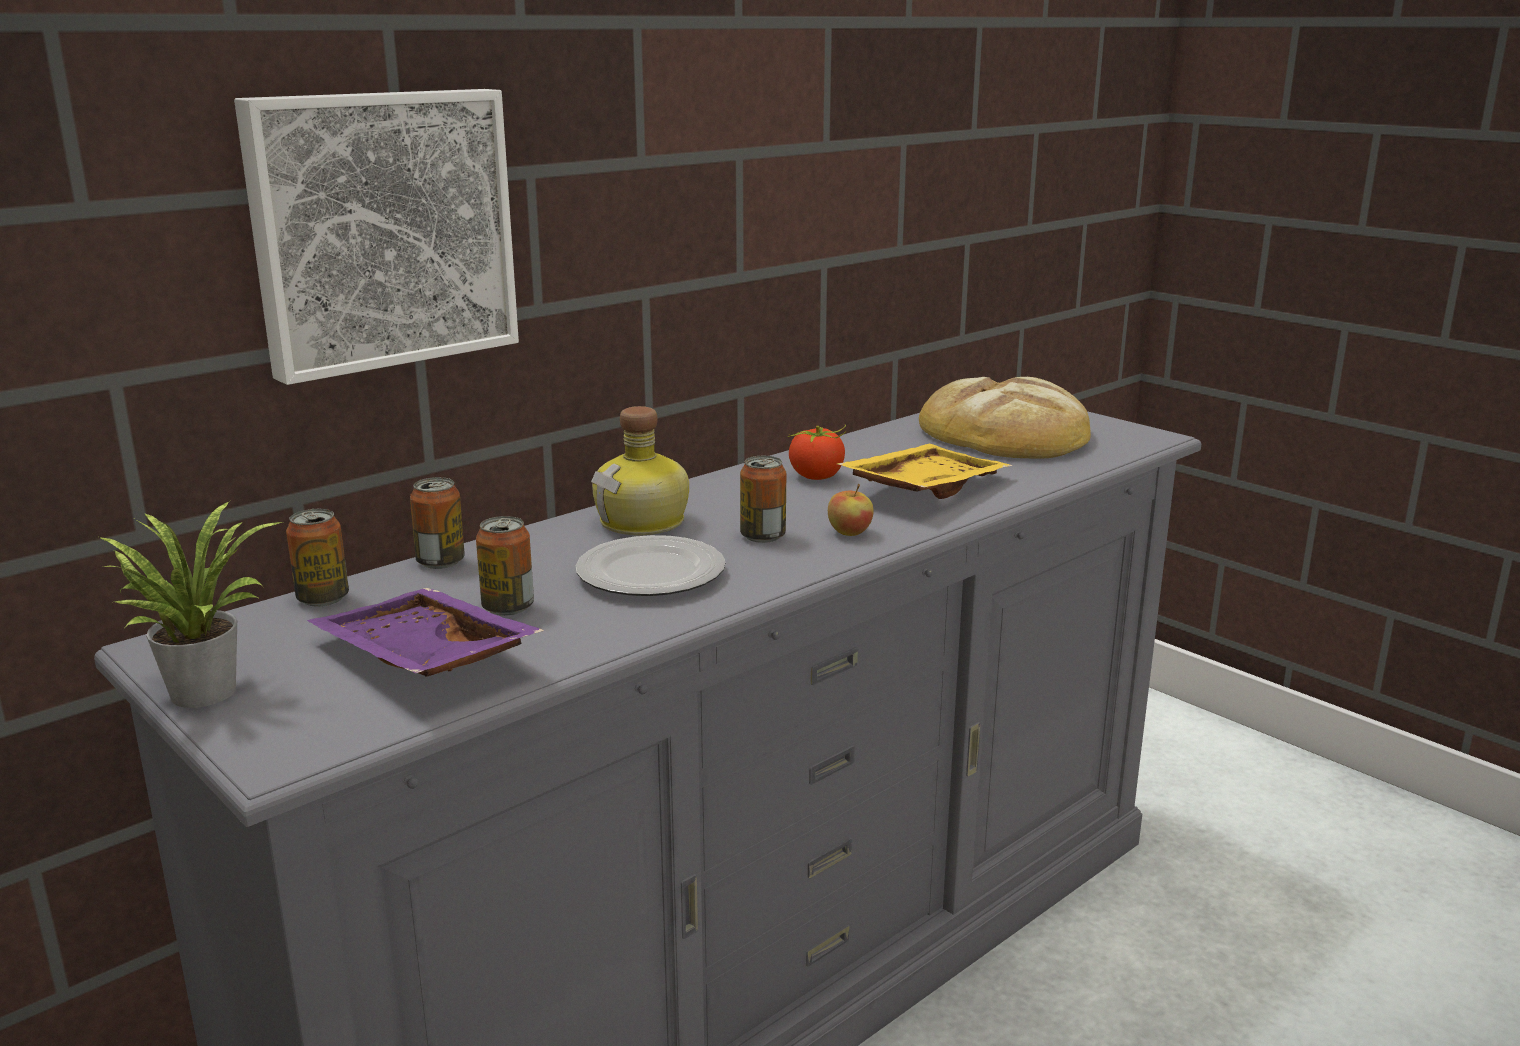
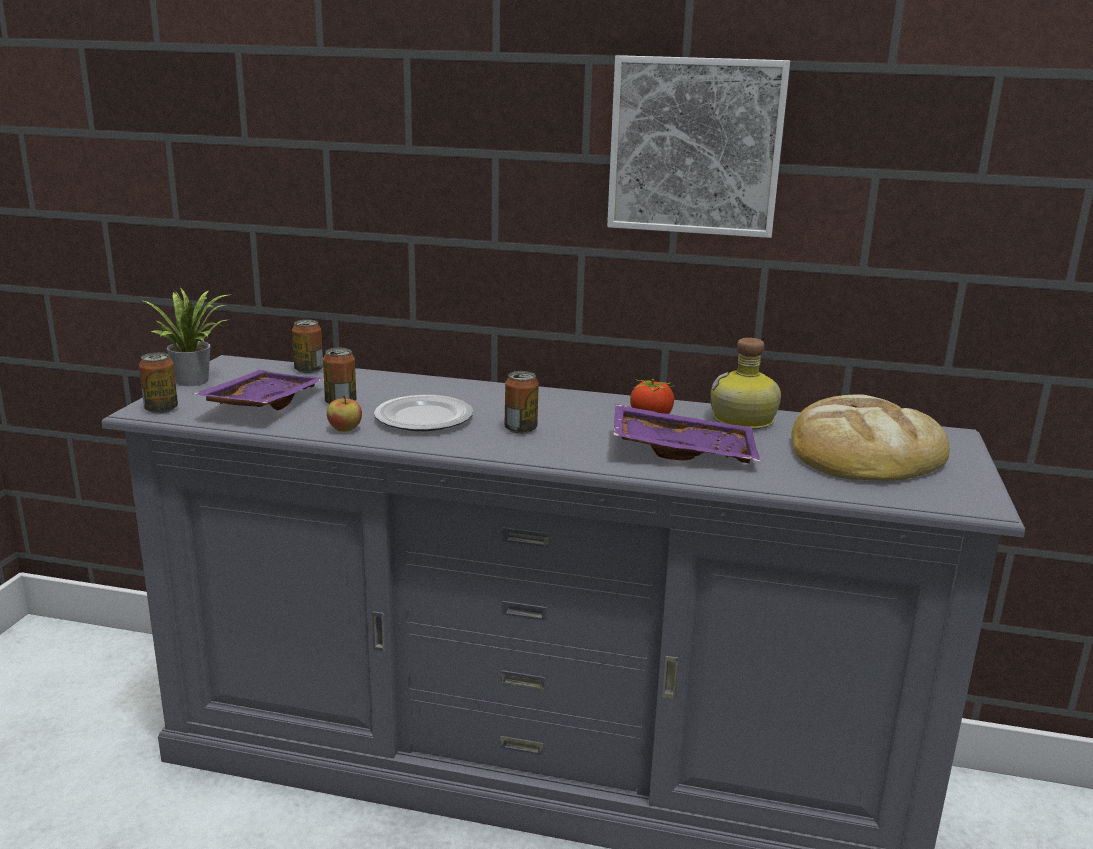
camera: 55 degrees right, 0 degrees up
picture [234,89,519,385] -> picture moved to [607,55,790,238]
can [410,477,465,569] -> can moved to [139,352,178,413]
bottle [591,406,689,535] -> bottle moved to [710,338,781,430]
apple [828,484,873,536] -> apple moved to [327,395,362,432]
yellow tray [837,444,1013,499] -> purple tray [613,404,760,463]

